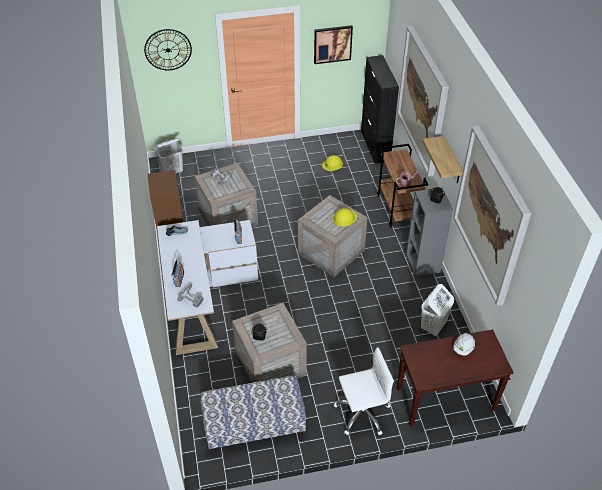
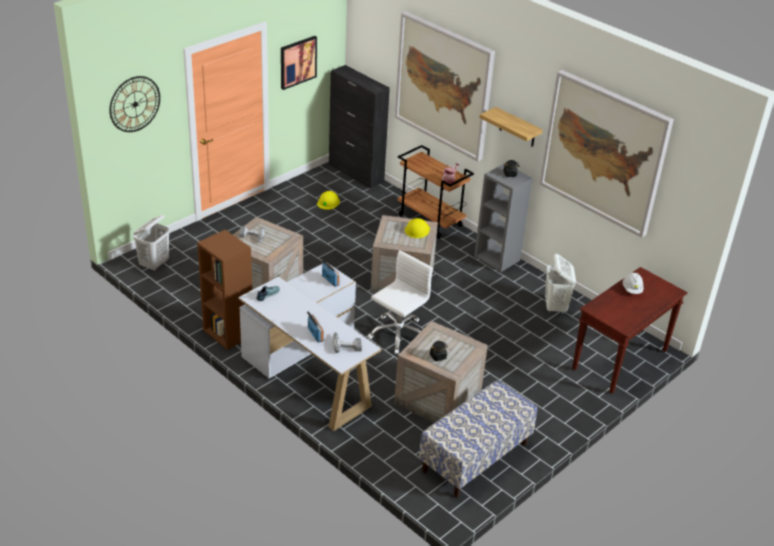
camera: 35 degrees left, 10 degrees down
white office chair [334,347,394,435] -> white office chair moved to [368,250,433,354]

